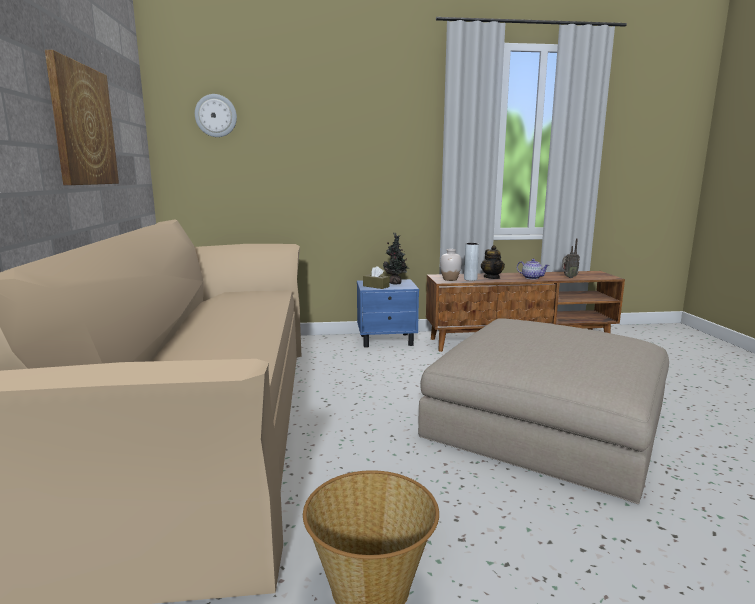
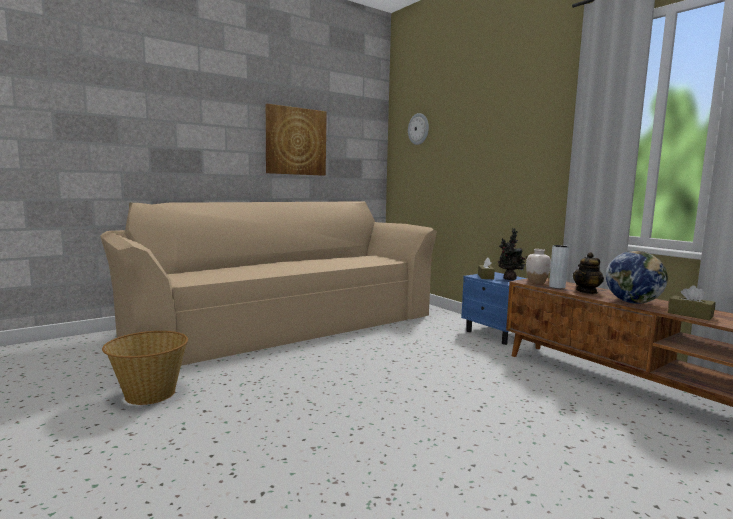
camera: 60 degrees right, 5 degrees down
beige ottoman [418,319,669,504] -> none
teapot [517,259,550,279] -> globe [606,251,668,304]
radio [562,238,580,278] -> brown tissue box [668,285,716,320]

